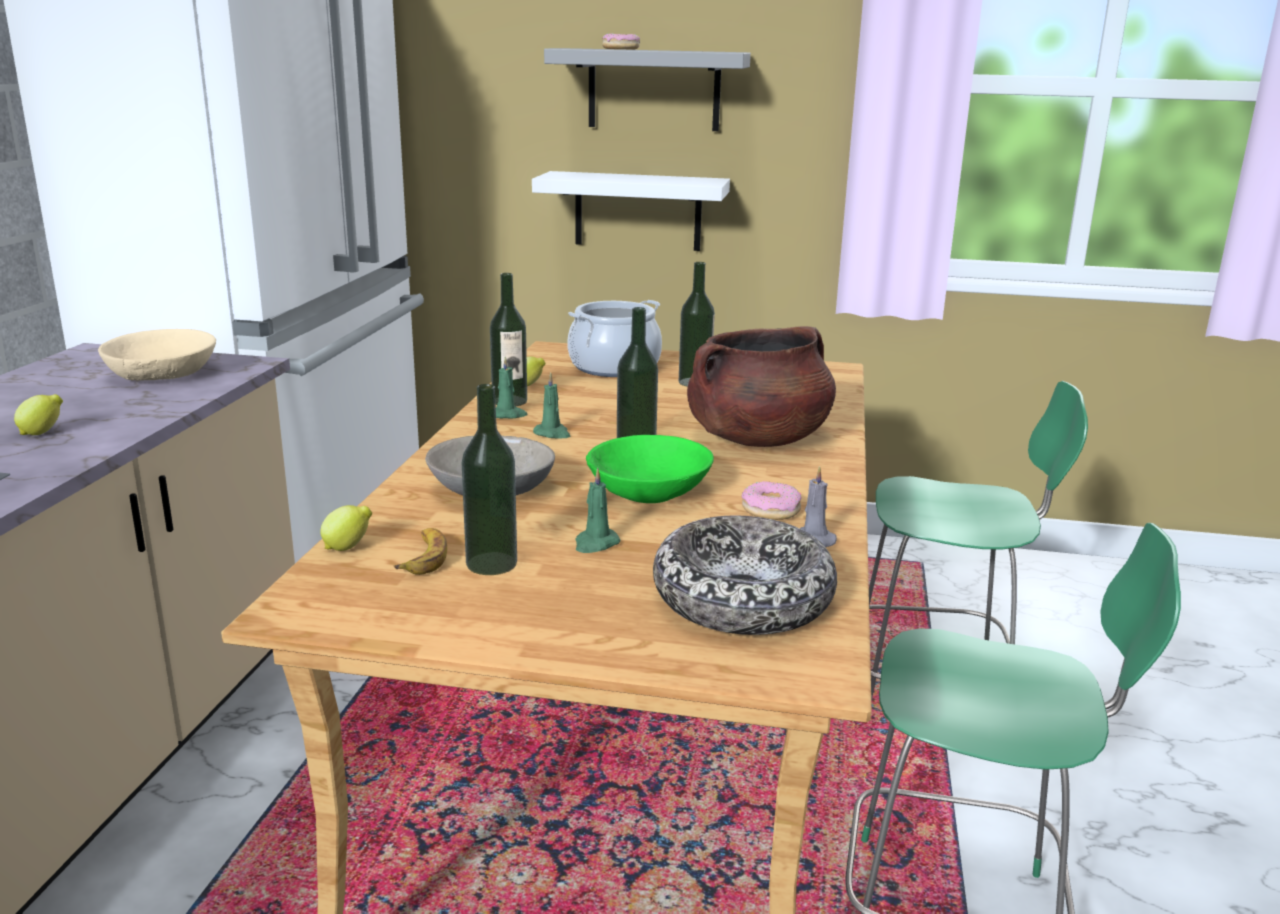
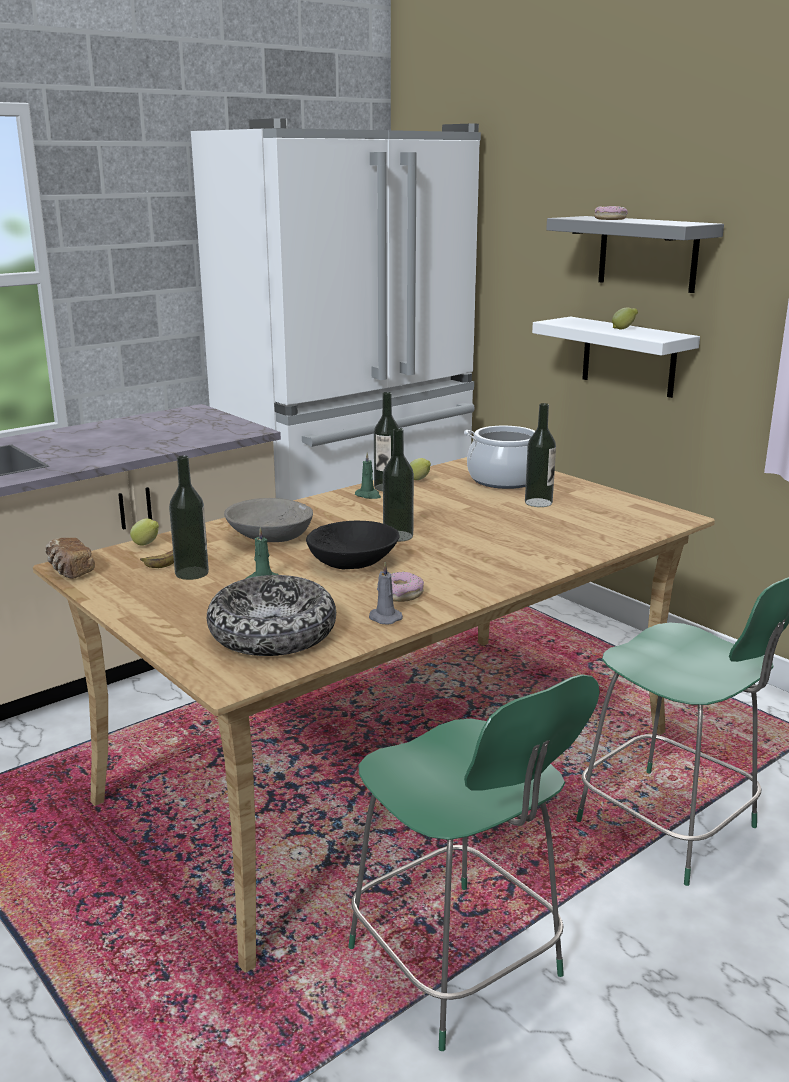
camera: 40 degrees right, 0 degrees up
lemon [14,394,63,435] -> lemon moved to [612,308,638,330]
beige bowl [98,329,216,381] -> none
green candle [533,373,570,439] -> none
green bowl [586,435,714,503] -> black bowl [306,521,399,569]
brown cooking pot [687,326,836,447] -> none
none -> bread [45,538,95,579]

